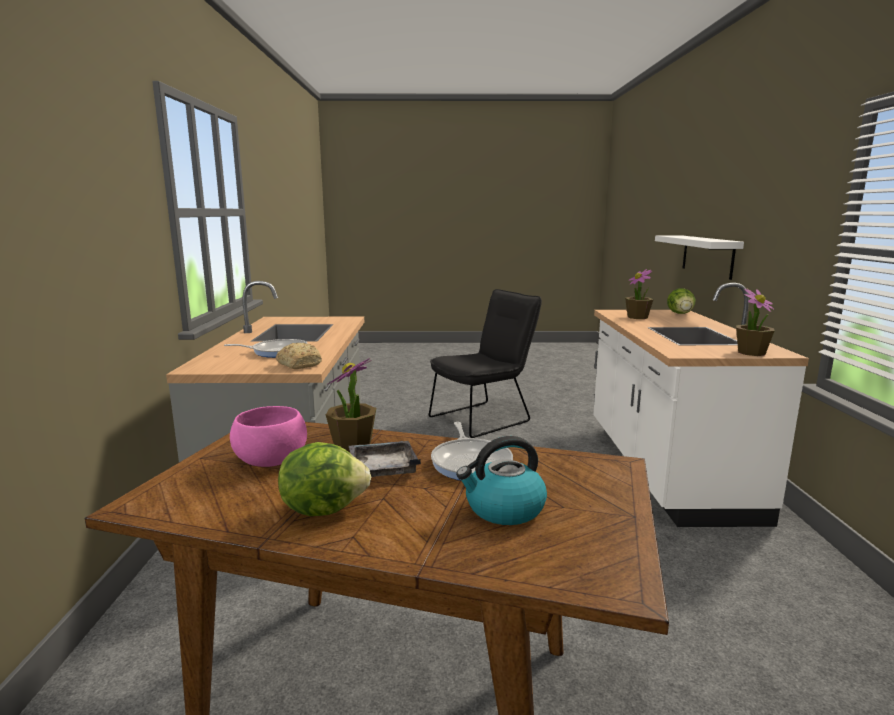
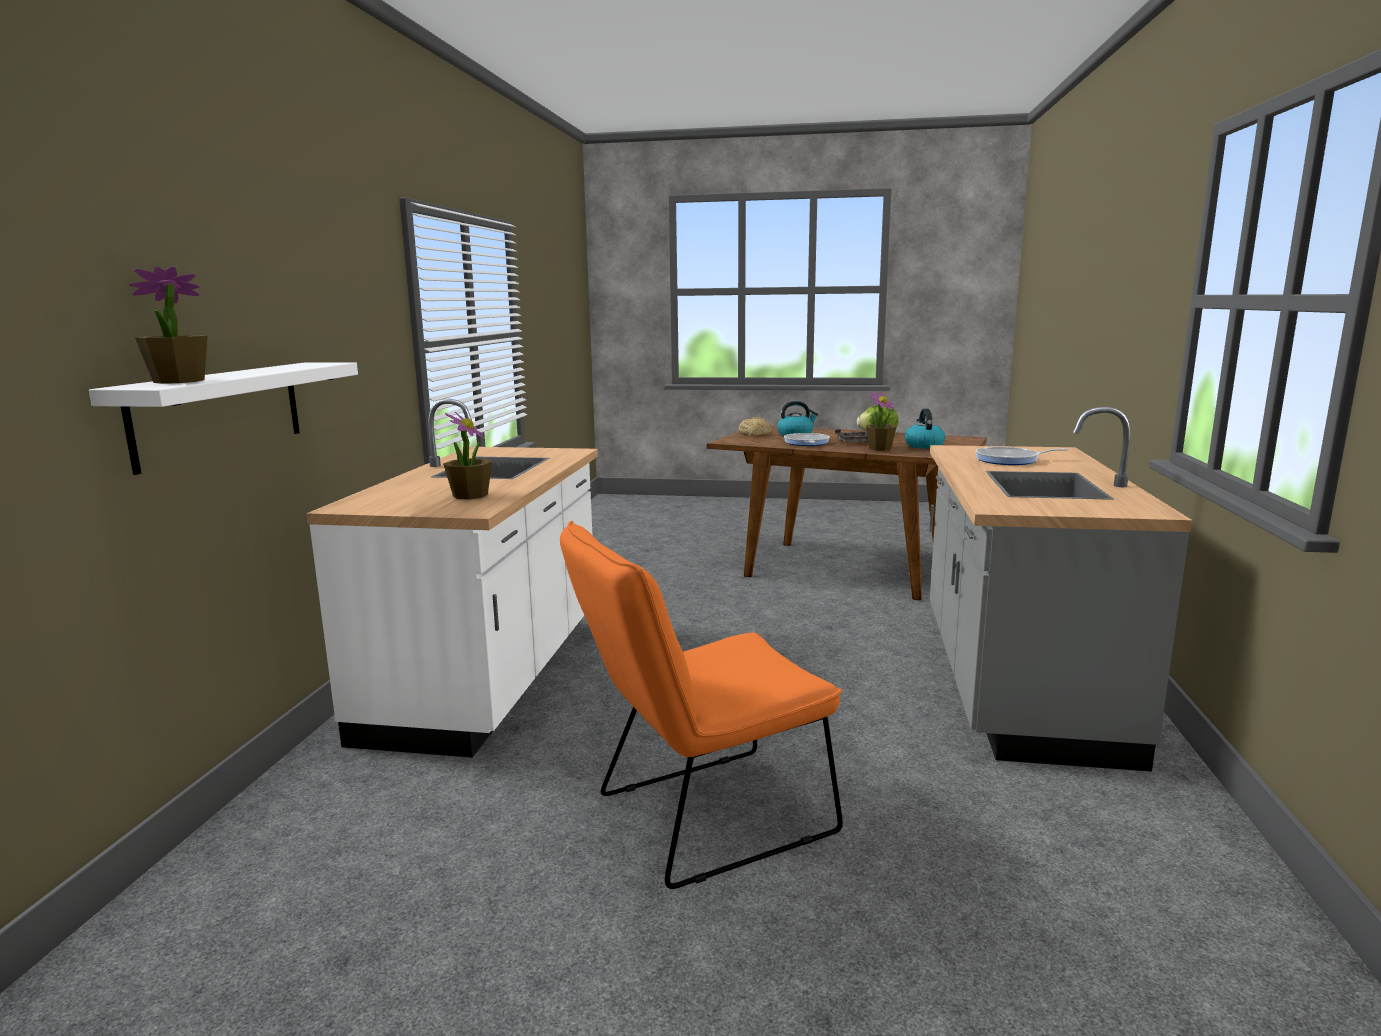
camera: 170 degrees left, 0 degrees up
pink bowl [230,406,307,467] -> kettle [905,409,945,449]
bread [276,343,322,369] -> bread moved to [739,417,772,436]
black chair [429,289,542,438] -> orange chair [560,521,843,889]
lettuce [667,288,695,314] -> none
potted plant [736,288,775,356] -> potted plant moved to [129,266,208,384]

